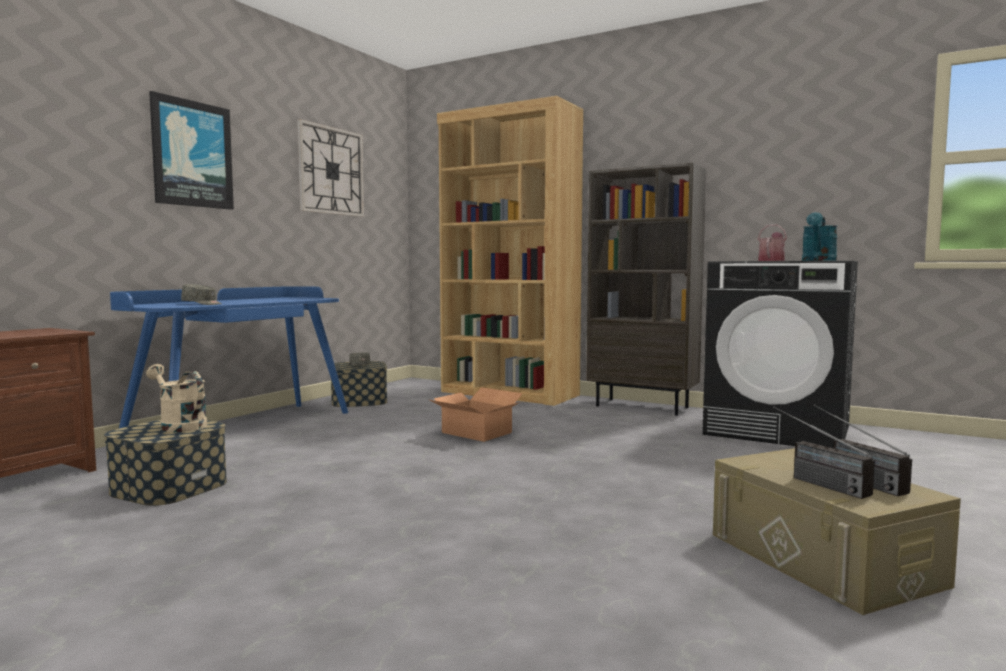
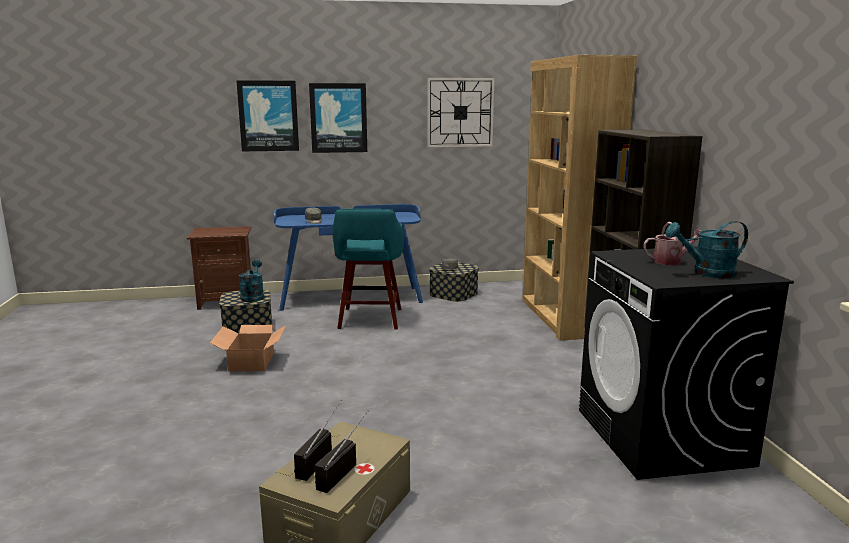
camera: 50 degrees right, 10 degrees up
beige watering can [146,364,207,432] -> turquoise watering can [239,260,264,302]
cardboard box [430,387,523,442] -> cardboard box moved to [210,325,286,372]
none -> picture [236,80,299,151]
none -> turquoise stool [332,209,404,329]

